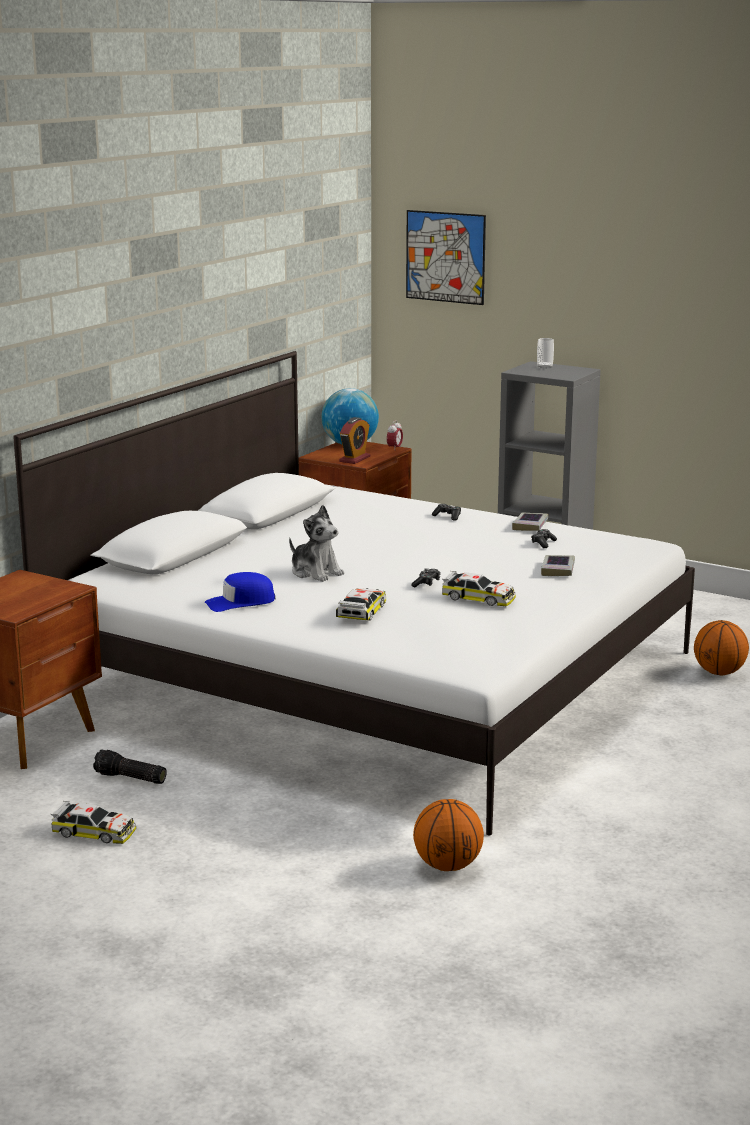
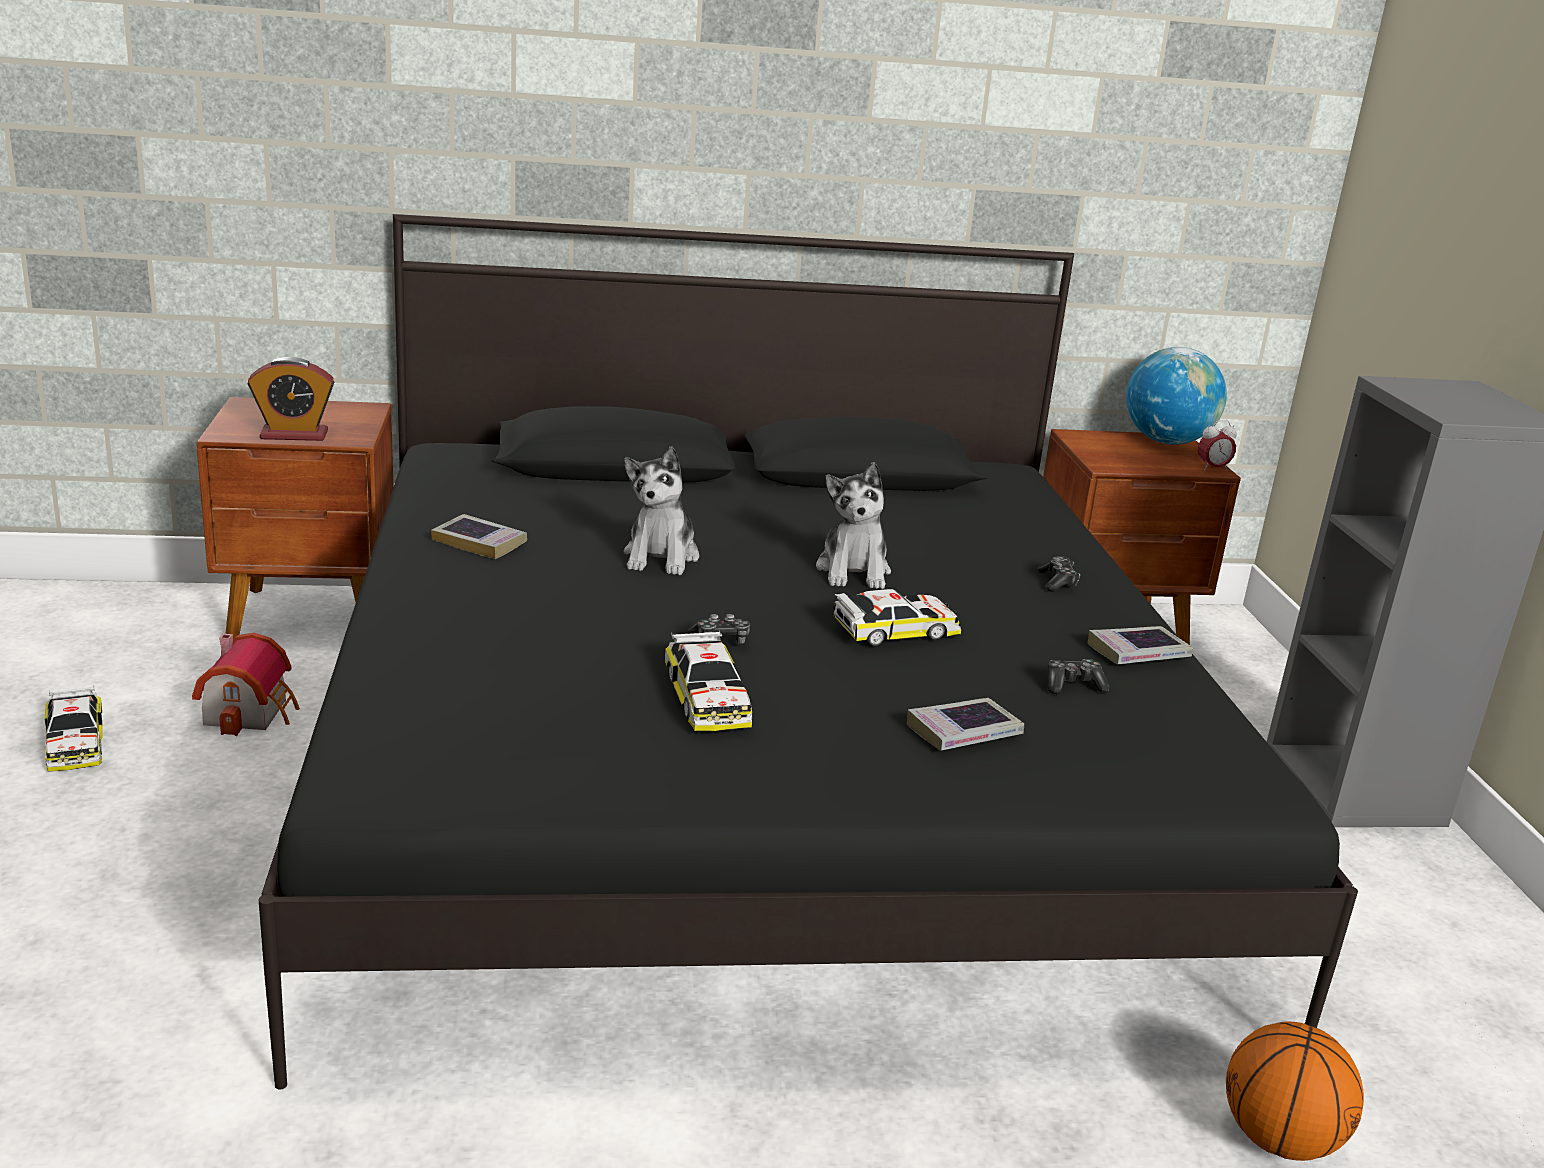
camera: 50 degrees right, 5 degrees up
white bed [13,351,695,835] -> black bed [259,214,1358,1090]
flashlight [93,749,167,784] -> toy house [192,633,300,736]
blue cap [205,572,276,612] -> book [431,514,527,559]
toy car [336,588,386,621] -> toy car moved to [834,589,961,646]
alarm clock [339,417,370,464] -> alarm clock moved to [248,357,335,441]
picture [406,210,486,305] -> none
basketball [413,799,484,871] -> none
cup [537,338,554,369] -> none
none -> plush toy [816,462,891,589]

